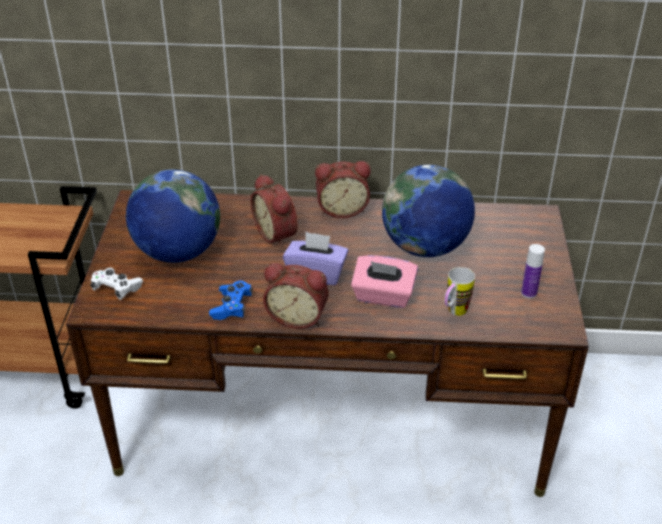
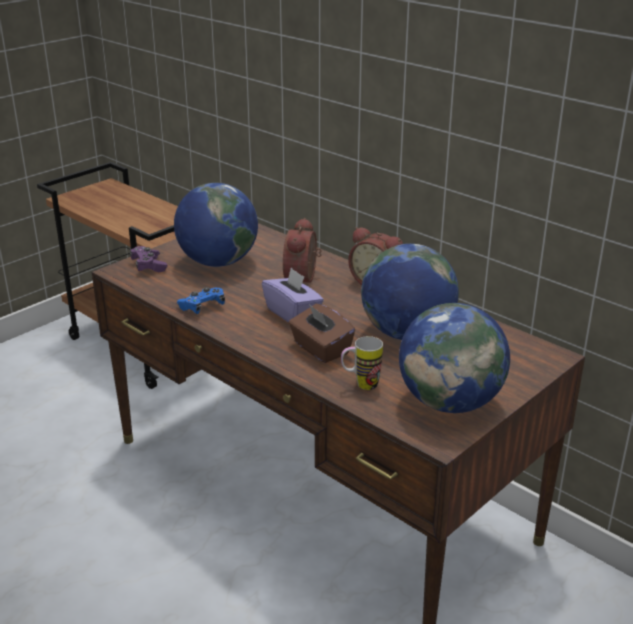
camera: 40 degrees right, 10 degrees down
white game controller [90,268,143,300] -> purple game controller [129,246,168,272]
alarm clock [263,263,329,329] -> none
pink tissue box [351,255,418,308] -> brown tissue box [289,303,355,363]
bottle [521,244,545,298] -> globe [399,303,510,413]

